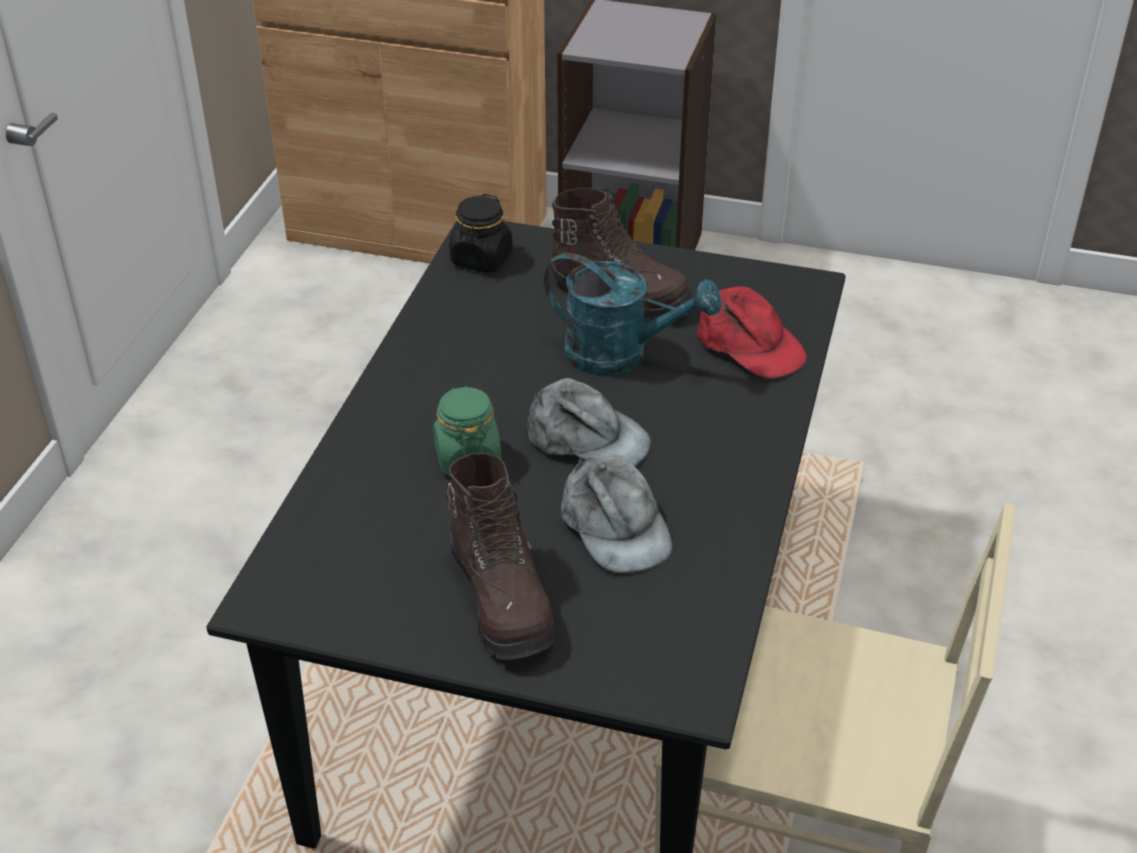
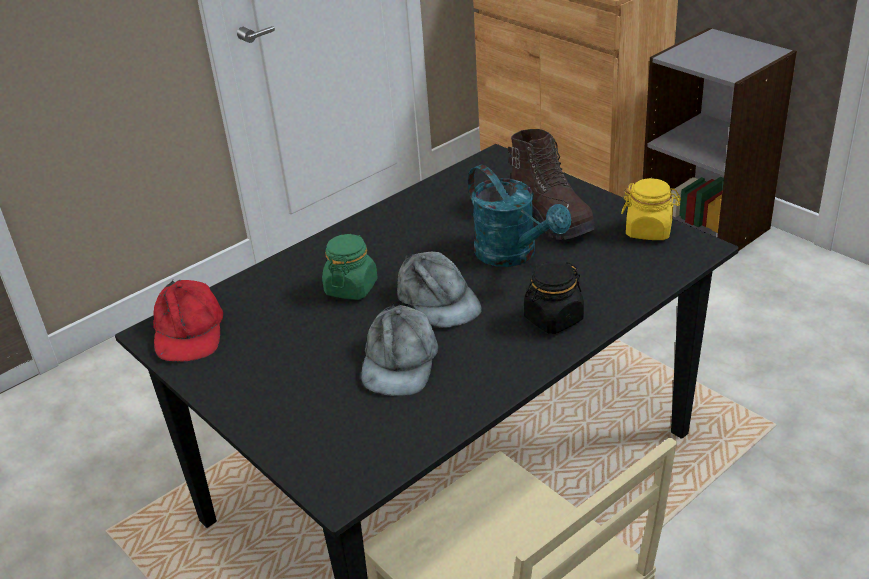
camera: 35 degrees right, 5 degrees down
brown boot [444,453,555,660] -> none
black jar [449,194,513,272] -> black jar moved to [524,262,584,334]
red cap [697,287,807,378] -> red cap moved to [153,280,223,362]
none -> yellow jar [621,178,681,240]

